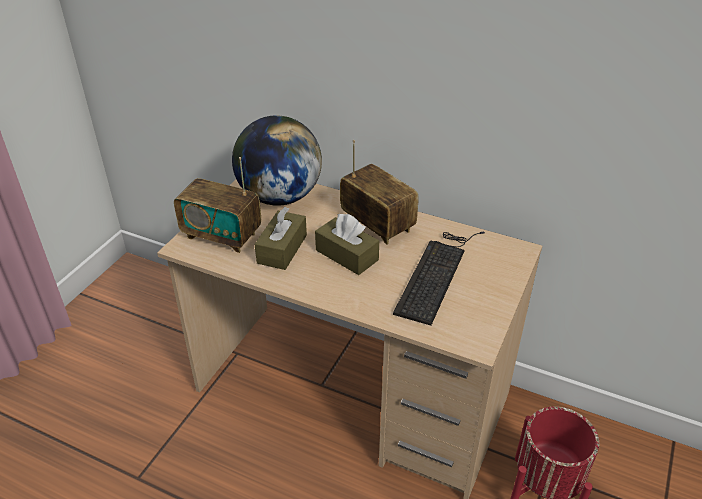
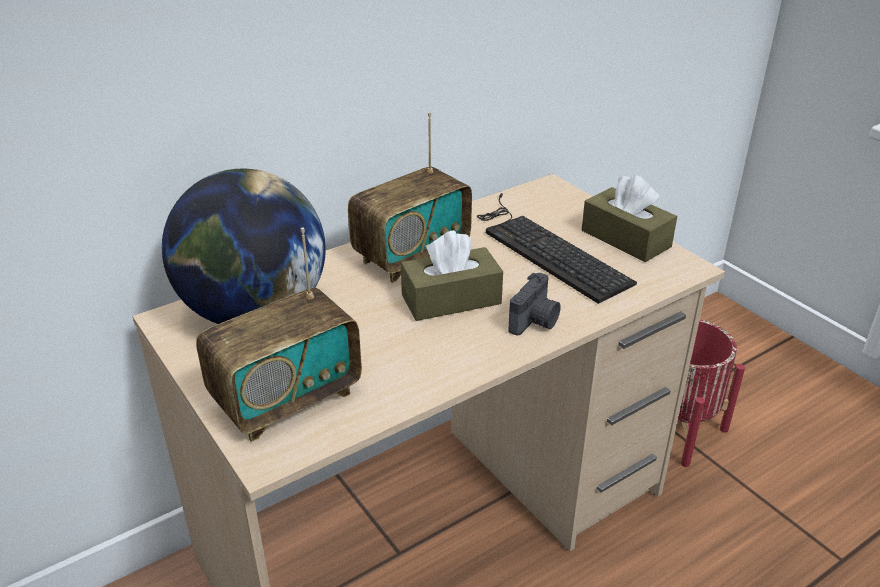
camera: 60 degrees left, 5 degrees down
brown tissue box [255,207,307,270] -> brown tissue box moved to [582,175,677,262]
radio [340,140,419,244] -> radio turned 150 degrees clockwise [348,112,472,283]
none -> camera [508,272,561,336]

